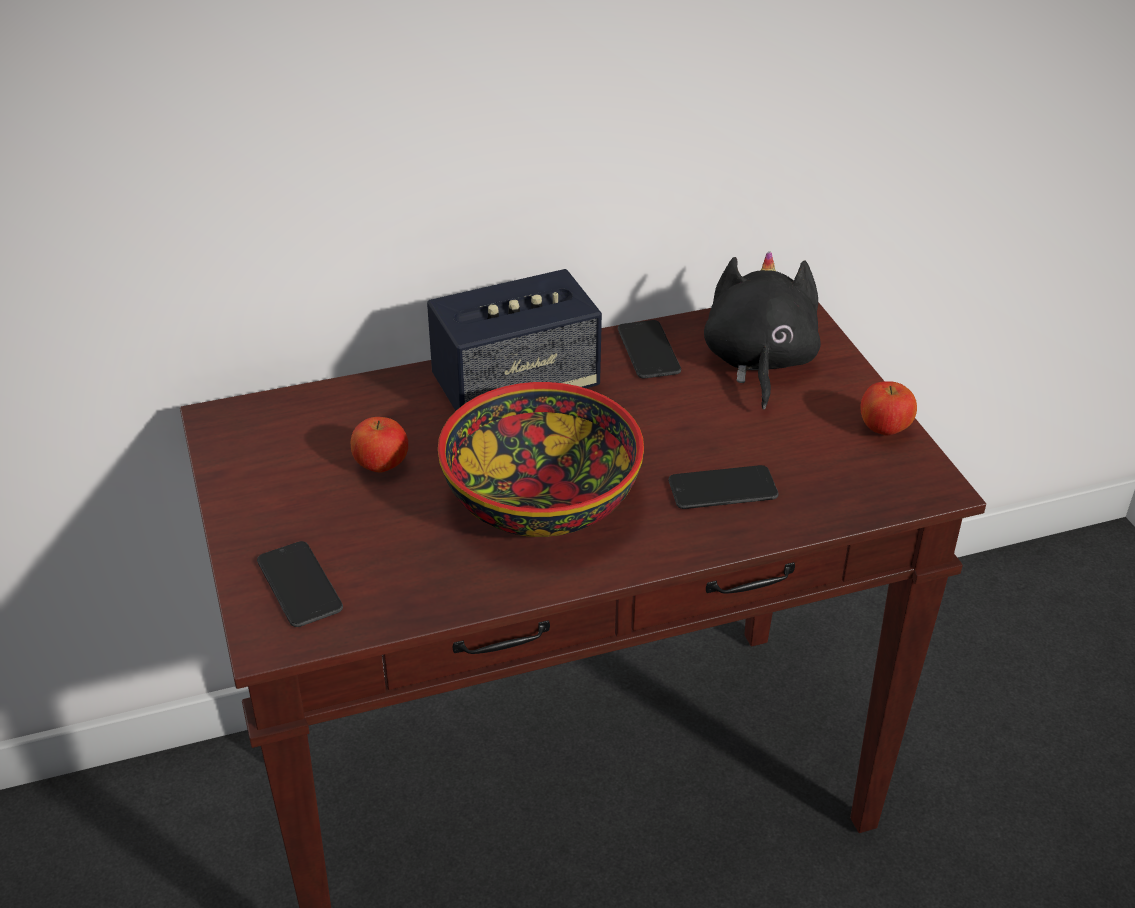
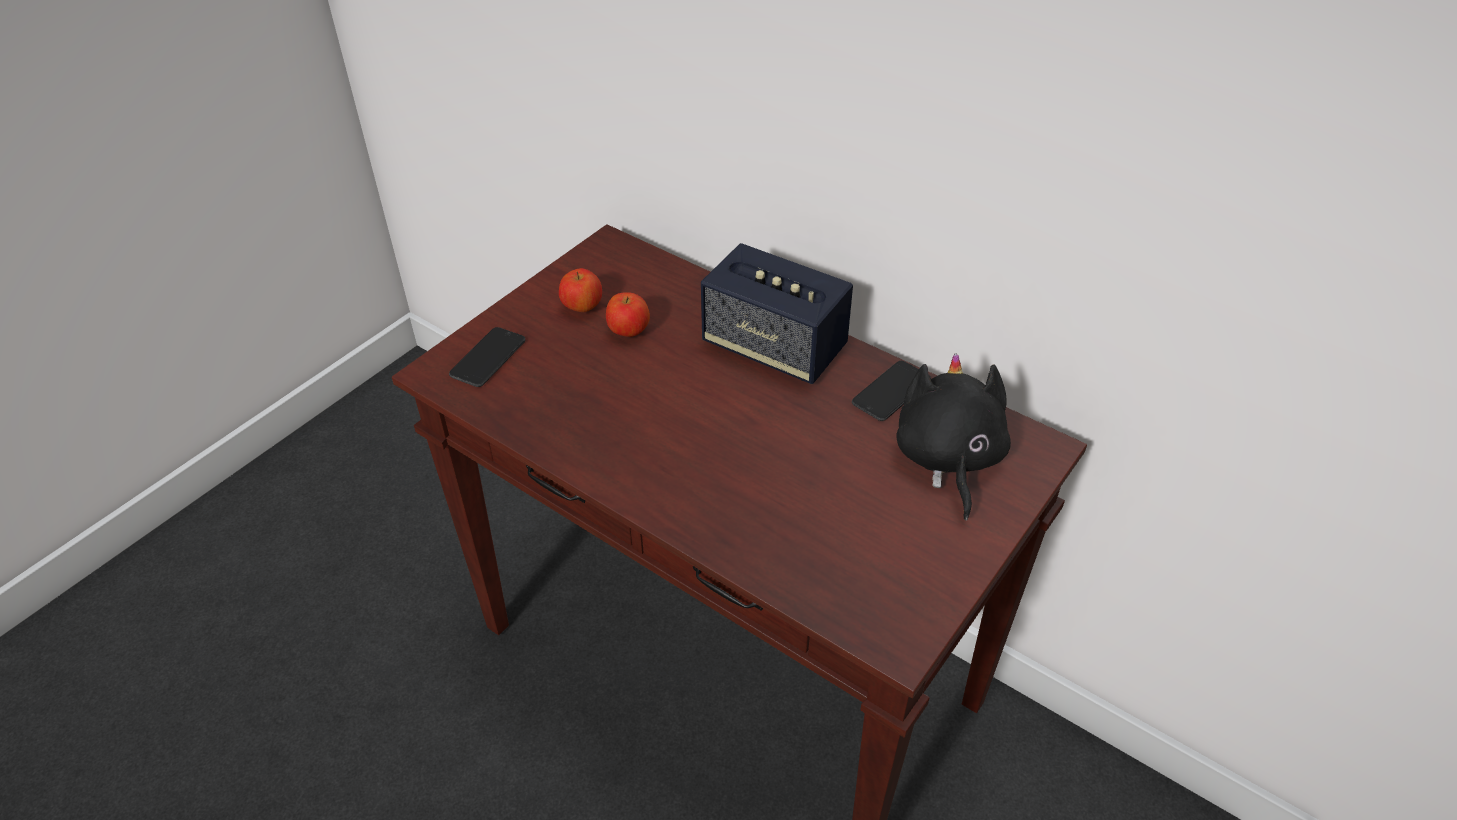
camera: 55 degrees right, 5 degrees up
bowl [438,382,644,537] -> none
phone [668,465,779,509] -> none
black plush toy [704,251,821,410] -> black plush toy turned 60 degrees counterclockwise [896,353,1011,521]
apple [860,381,917,436] -> apple moved to [559,268,602,312]

